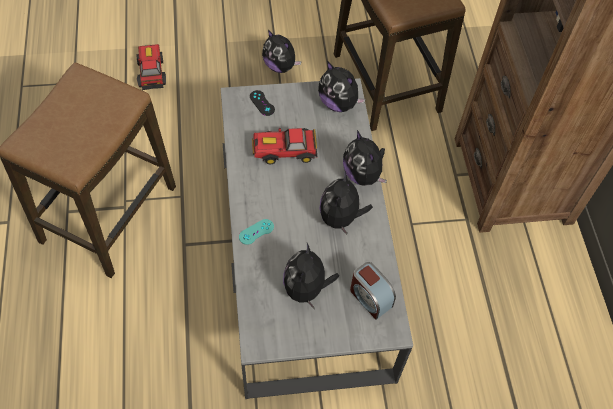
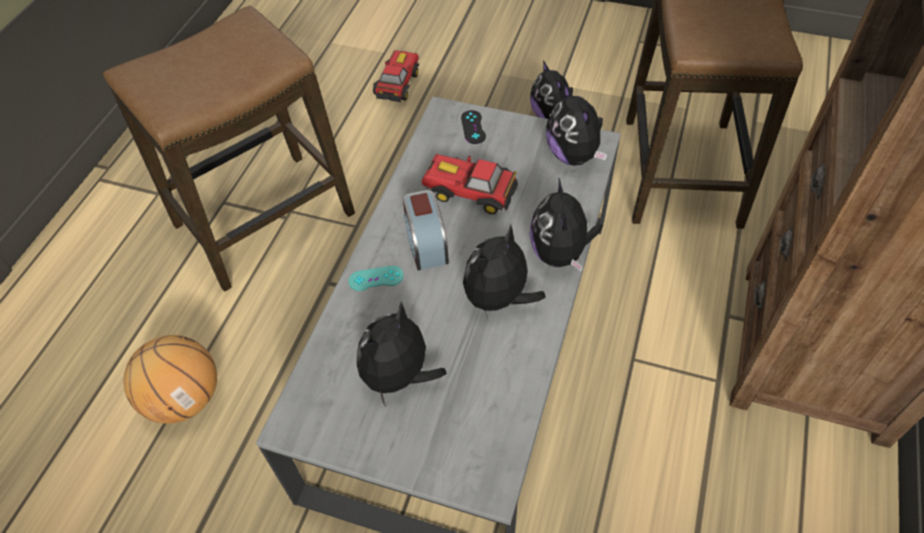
camera: 30 degrees right, 5 degrees down
alarm clock [350,262,396,320] -> alarm clock moved to [403,190,449,270]
none -> basketball [124,335,217,424]

